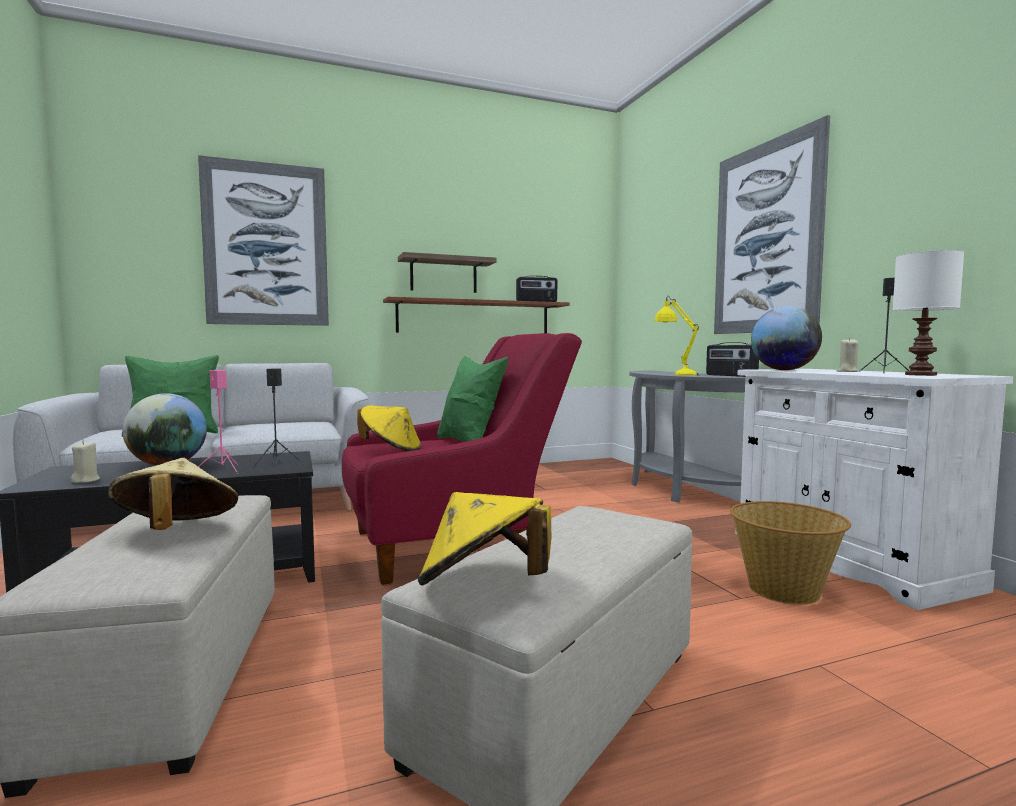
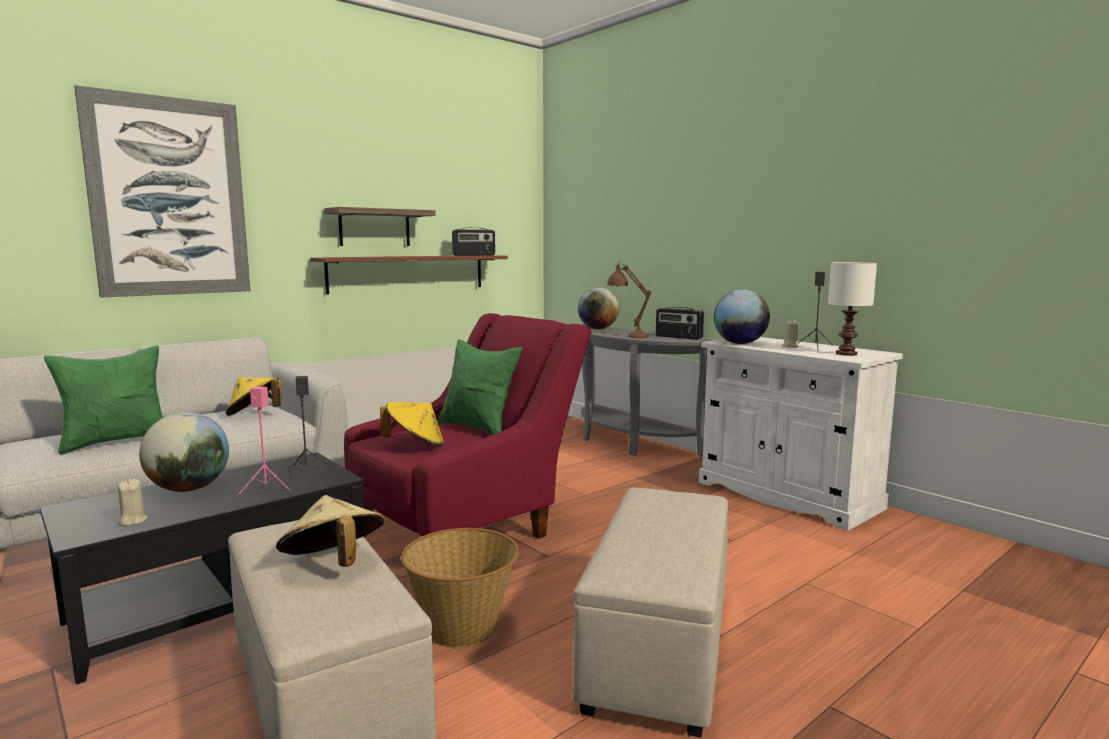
camera: 20 degrees left, 5 degrees up
yellow hat [418,492,552,586] -> yellow hat moved to [226,377,282,416]
yellow table lamp [654,296,699,376] -> brown table lamp [607,261,651,338]
picture [714,115,830,334] -> none
basket [730,501,851,605] -> basket moved to [401,528,519,648]
none -> globe [578,287,619,329]

